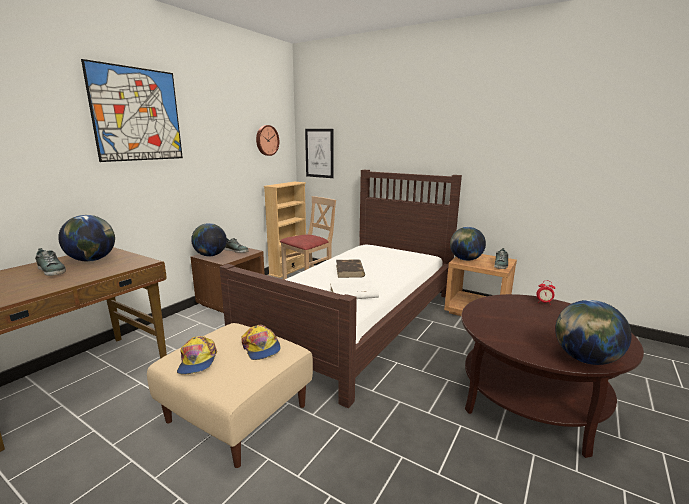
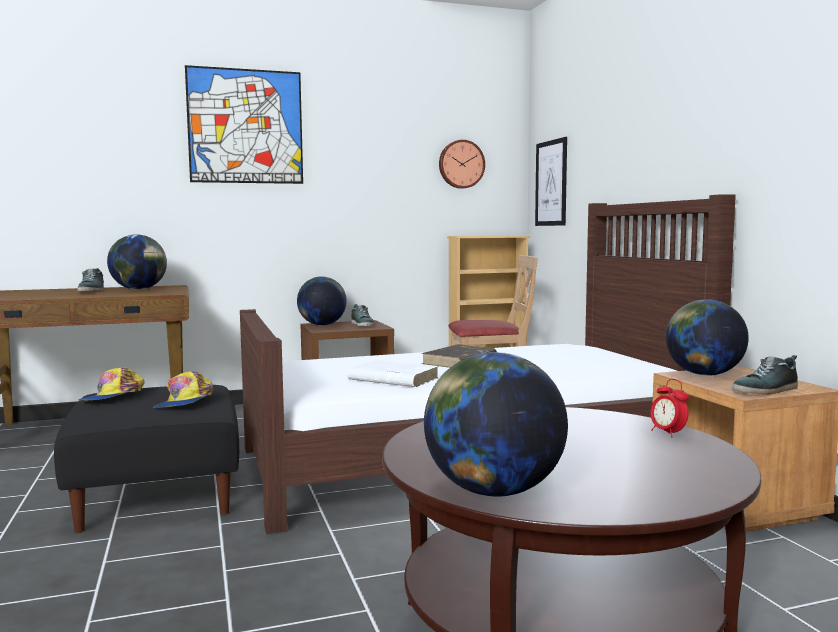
camera: 40 degrees right, 10 degrees down
beige ottoman [147,323,313,468] -> black ottoman [54,385,239,533]

